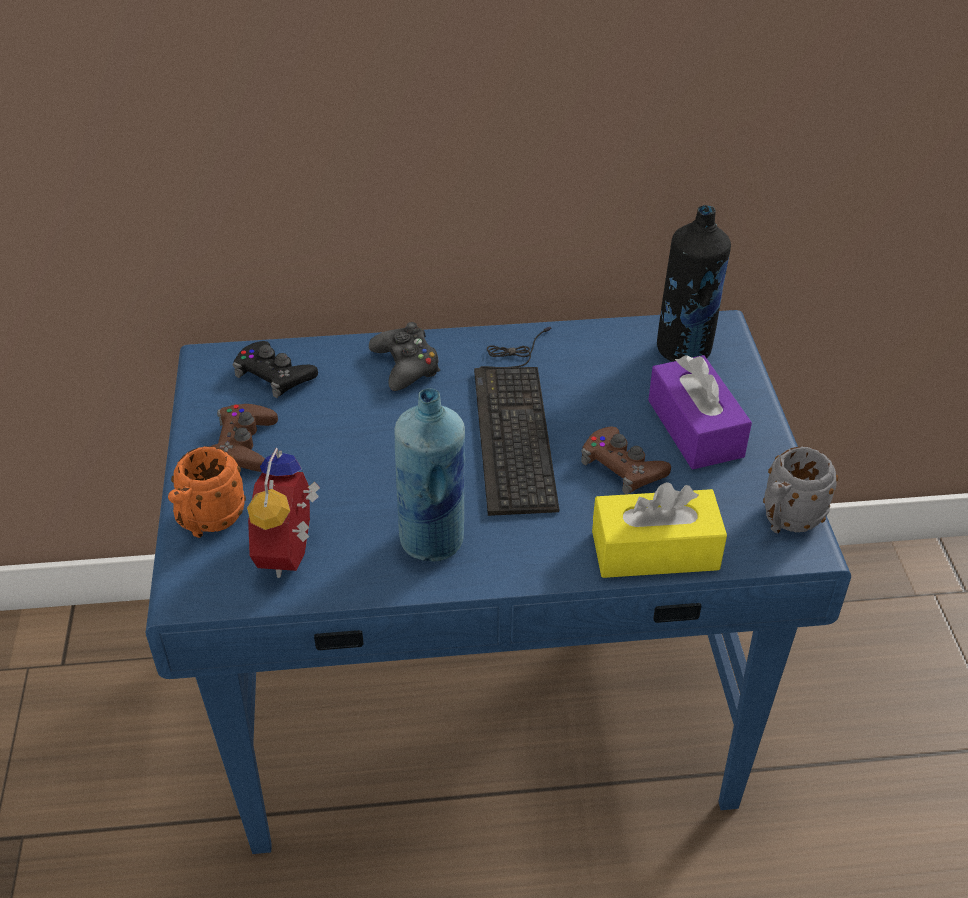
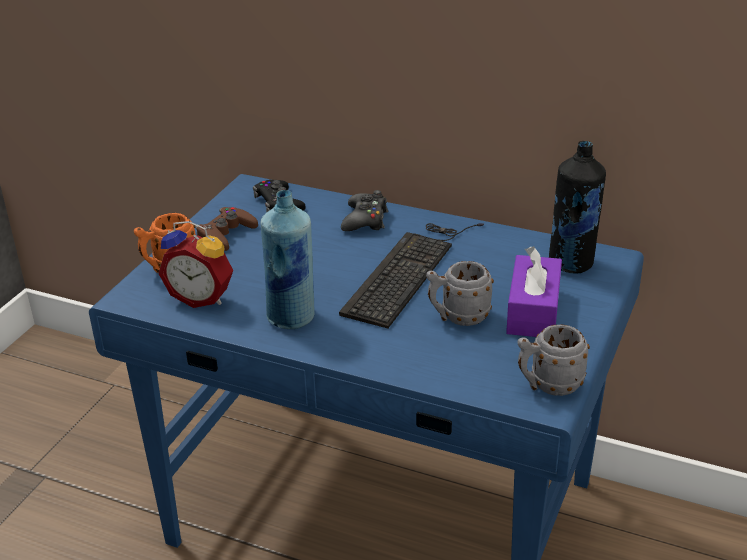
camera: 30 degrees right, 10 degrees down
alarm clock [247,448,320,578] -> alarm clock turned 105 degrees counterclockwise [158,221,233,308]
brown game controller [581,427,671,495] -> grey mug [426,261,494,326]
yellow tissue box [592,482,727,578] -> none

